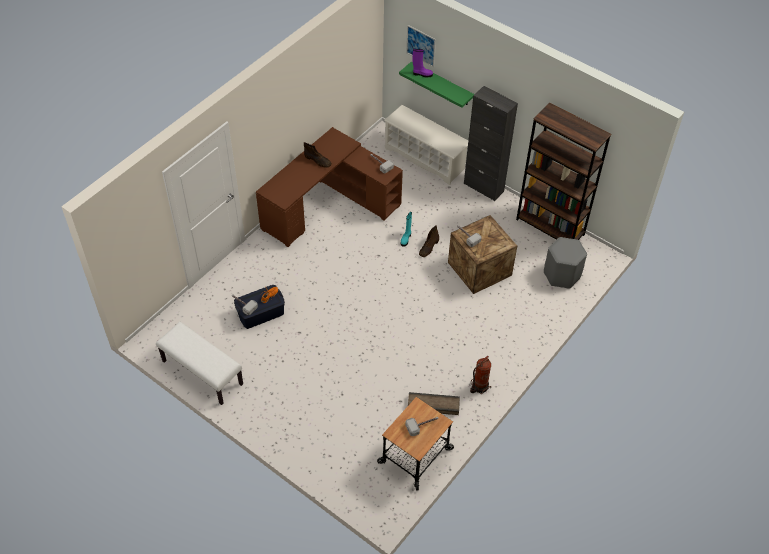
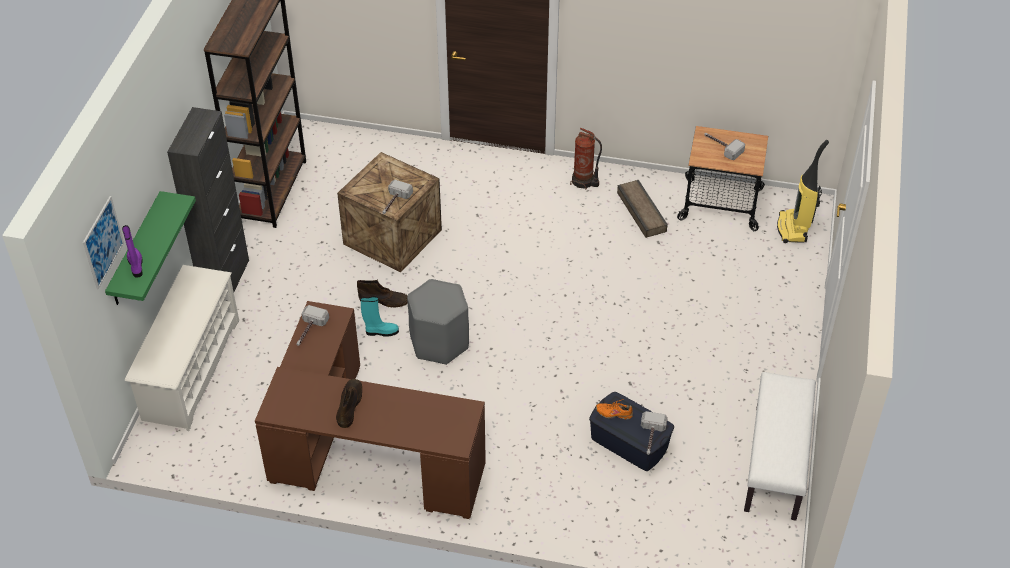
camera: 115 degrees left, 5 degrees down
grey stool [544,237,587,289] -> grey stool moved to [407,279,469,365]
none -> vacuum cleaner [777,140,829,243]

